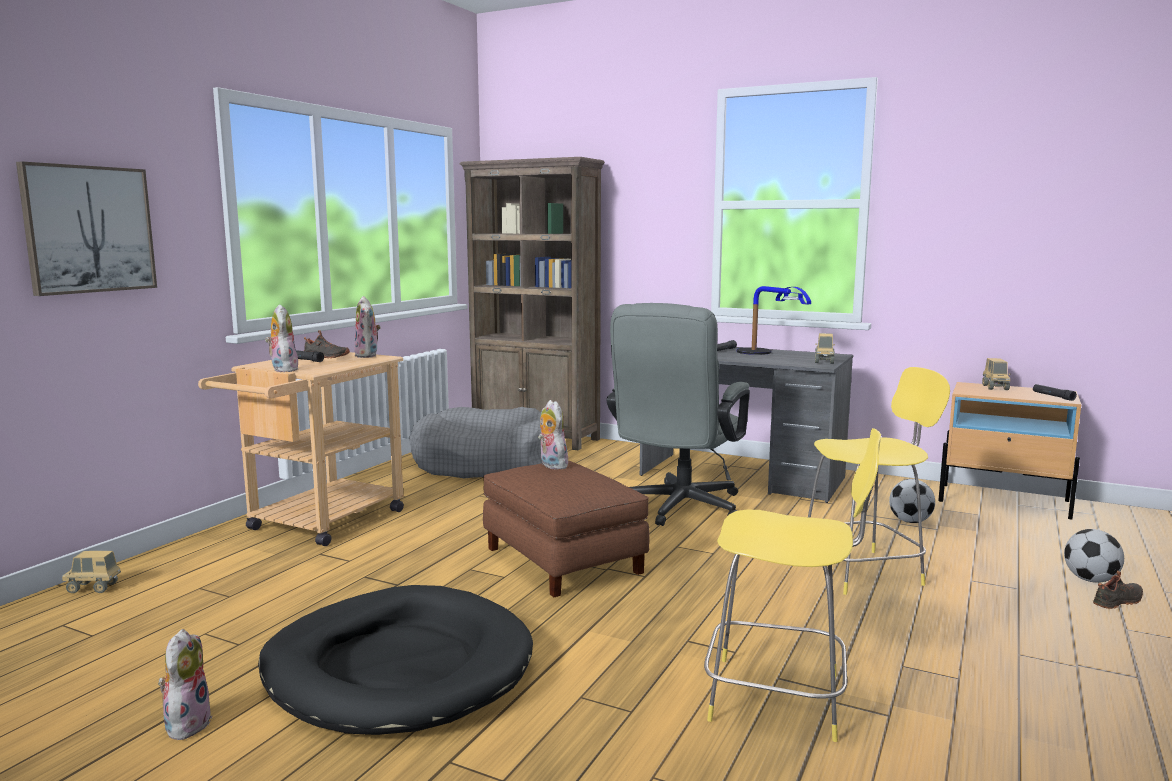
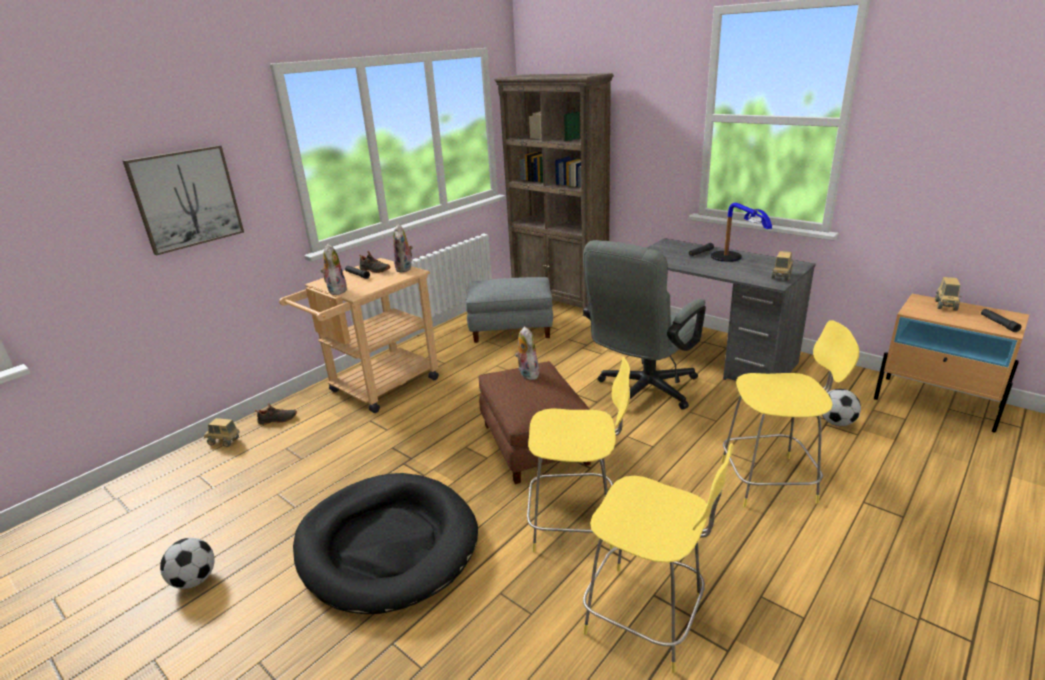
camera: 15 degrees right, 15 degrees up
plush toy [158,629,212,740] -> none
grey dog bed [409,407,542,478] -> grey ottoman [466,277,553,343]
football [1064,529,1124,583] -> football moved to [160,538,215,589]
black shoe [1093,571,1143,609] -> black shoe moved to [255,403,297,425]
none -> yellow stool [527,357,630,553]

